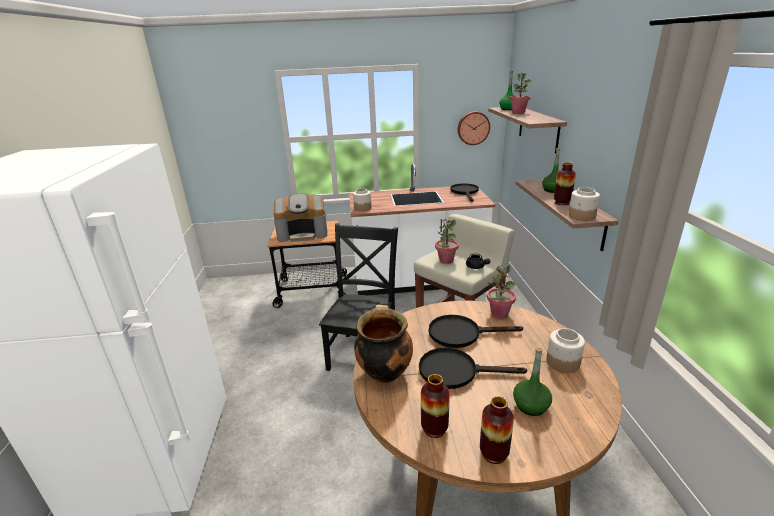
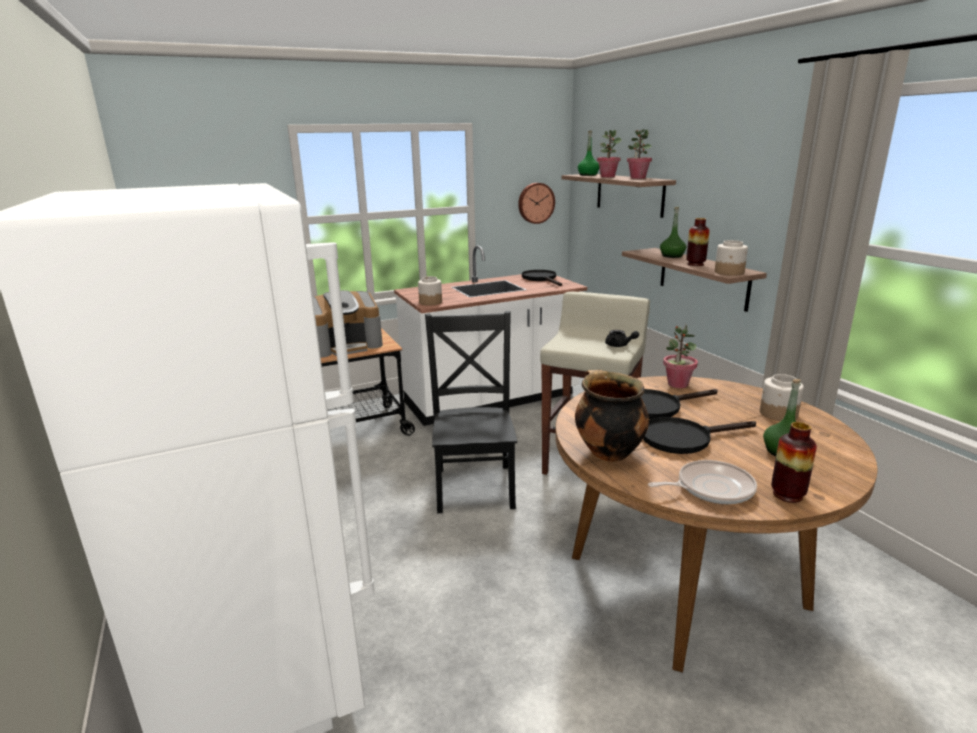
camera: 20 degrees left, 5 degrees down
vase [421,374,450,438] -> frying pan [648,460,757,504]
potted plant [435,219,458,264] -> potted plant moved to [627,129,652,179]

